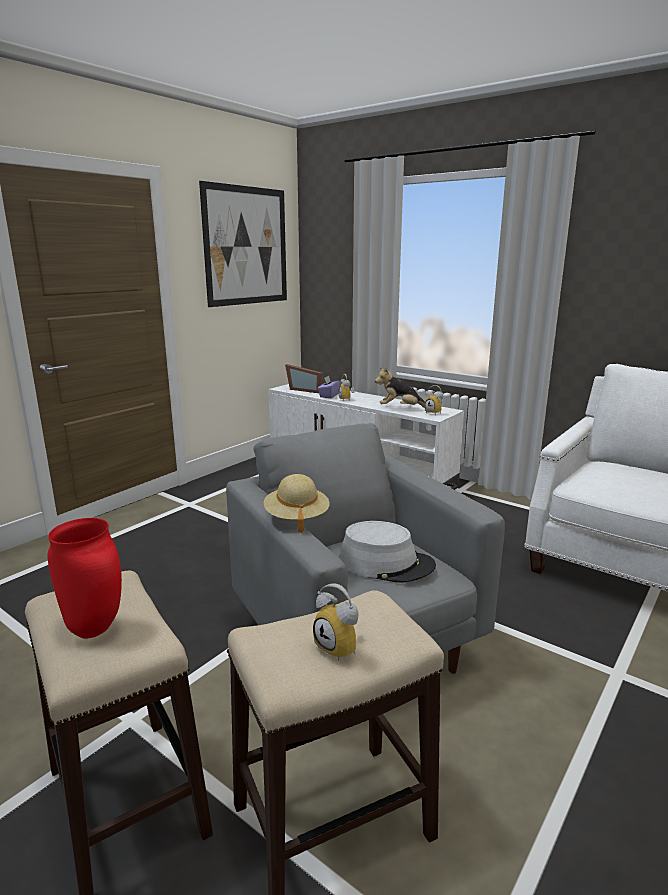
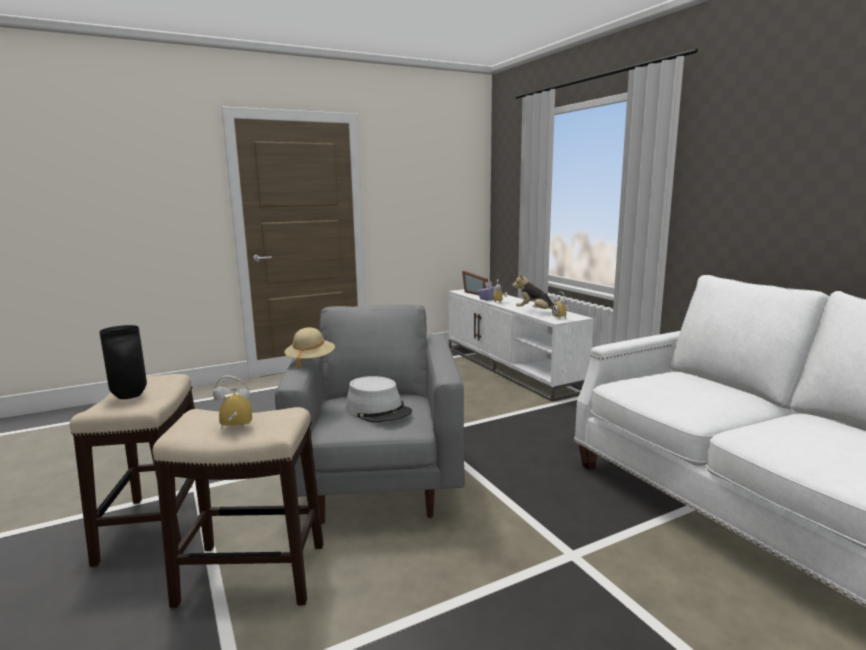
camera: 25 degrees right, 5 degrees down
red vase [47,518,122,639] -> black vase [100,325,147,399]
picture [199,181,287,307] -> none
alarm clock [313,583,358,661] -> alarm clock turned 105 degrees clockwise [213,375,252,430]

